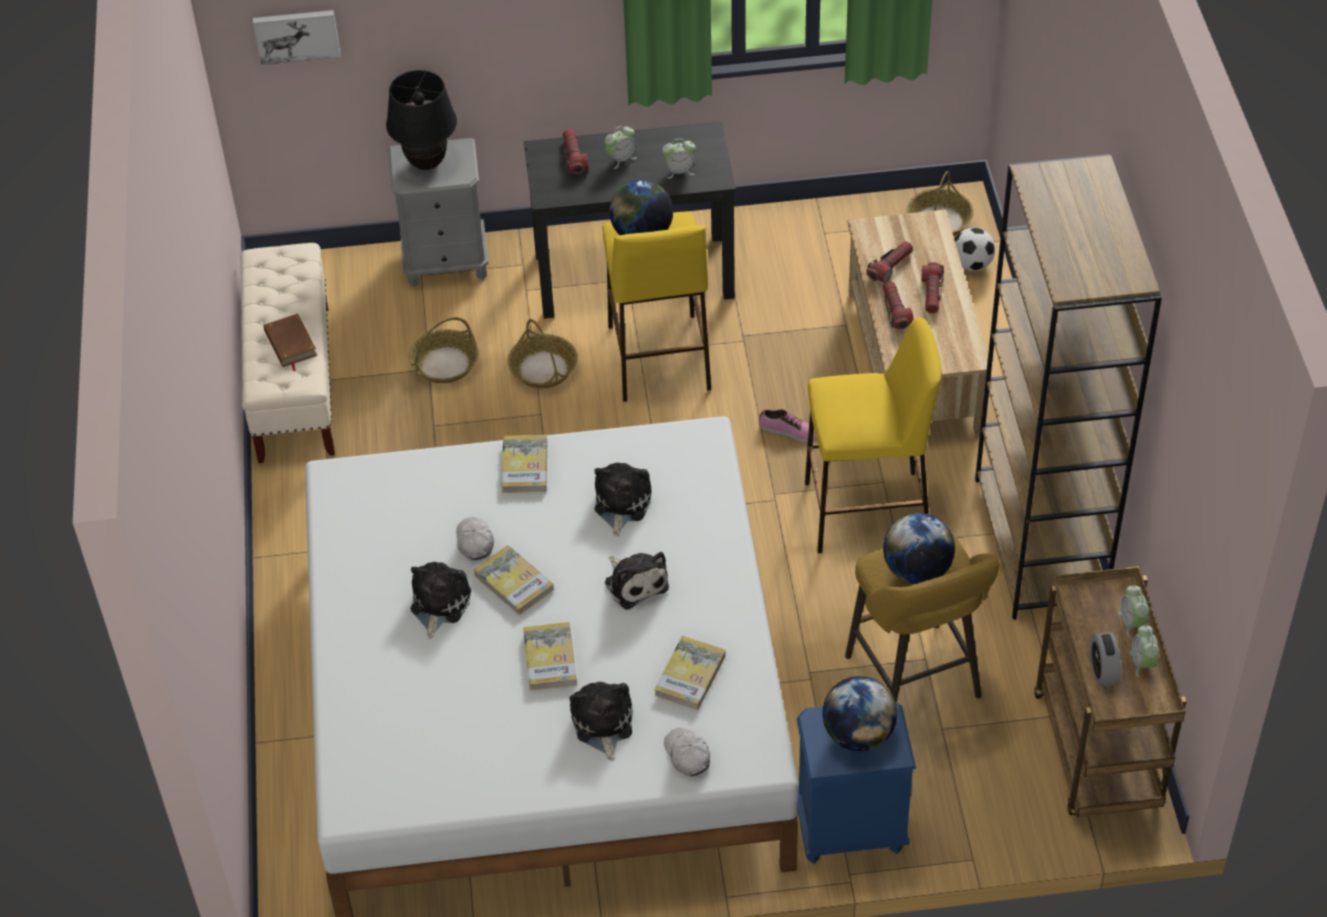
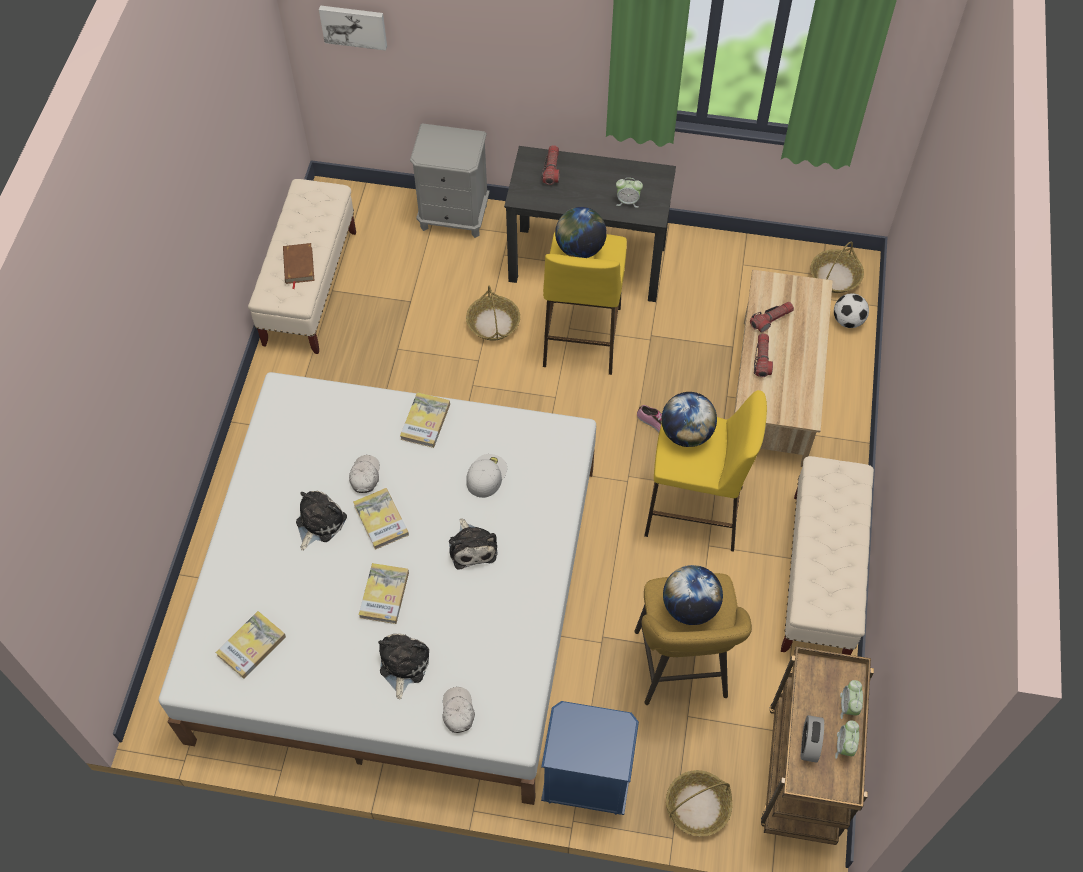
camera: 15 degrees right, 10 degrees up
black table lamp [386,70,457,170] -> none
basket [409,317,479,383] -> basket moved to [666,770,733,836]
plush toy [594,462,652,536] -> white cap [466,454,507,498]
alarm clock [605,126,637,169] -> none
book [654,636,726,710] -> book moved to [215,611,286,679]
globe [822,676,897,751] -> globe moved to [661,392,717,447]
flashlight [921,262,944,313] -> none
brown bookcase [975,154,1162,620] -> beige bench [781,456,874,655]

